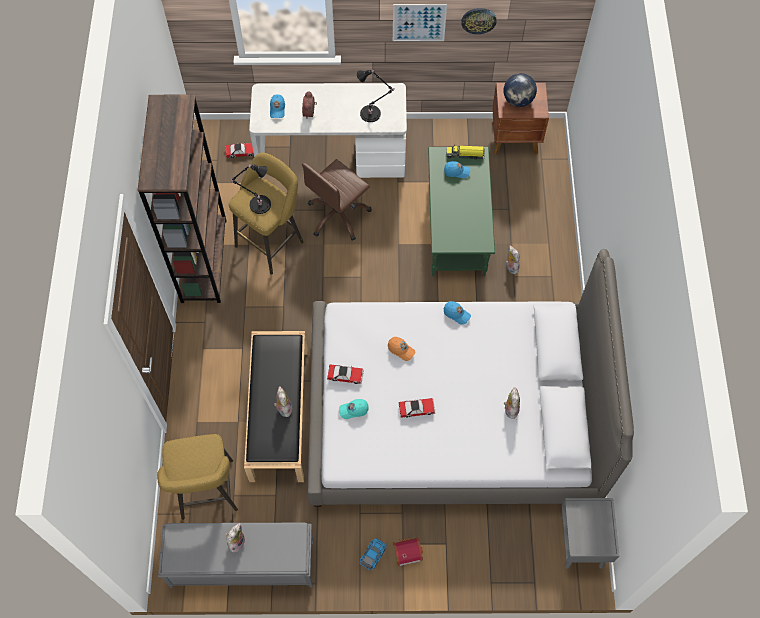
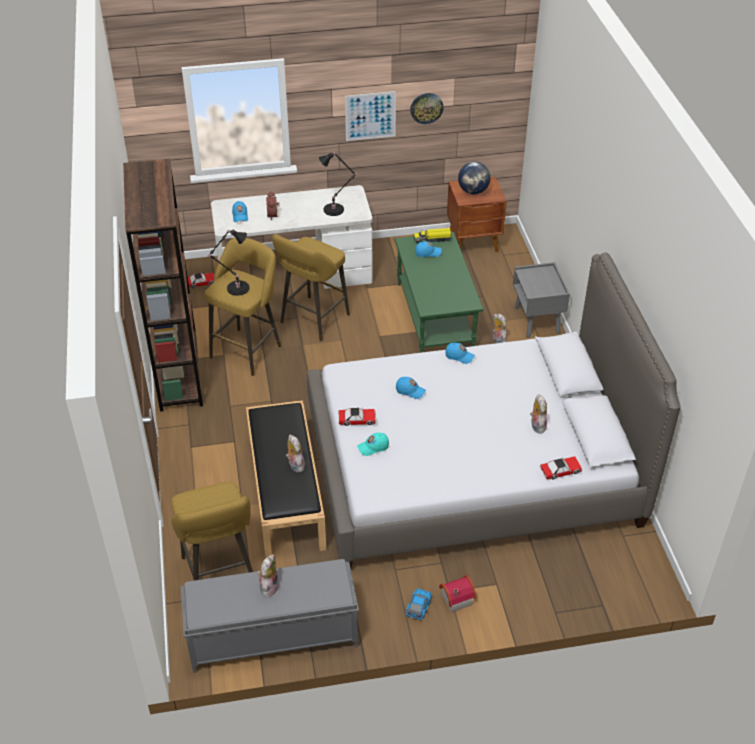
camera: 10 degrees left, 20 degrees down
brown office chair [302,159,372,241] -> yellow stool [272,234,350,341]
orange cap [388,337,415,361] -> blue cap [396,377,426,399]
toy car [399,398,435,418] -> toy car moved to [540,456,583,480]
grey nightstand [561,498,619,569] -> grey nightstand moved to [513,262,570,338]

